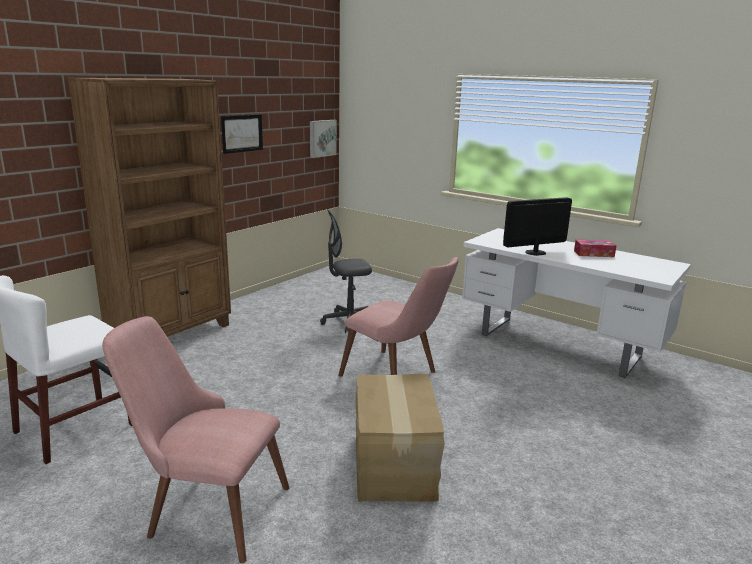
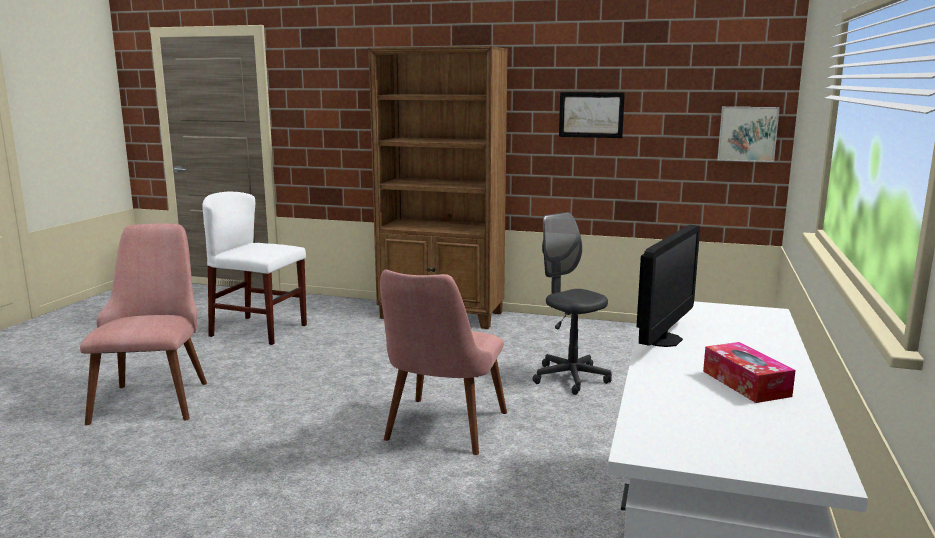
camera: 70 degrees right, 5 degrees down
cardboard box [356,374,445,502] -> none
monitor [503,197,572,256] -> monitor turned 75 degrees clockwise [636,225,700,347]

